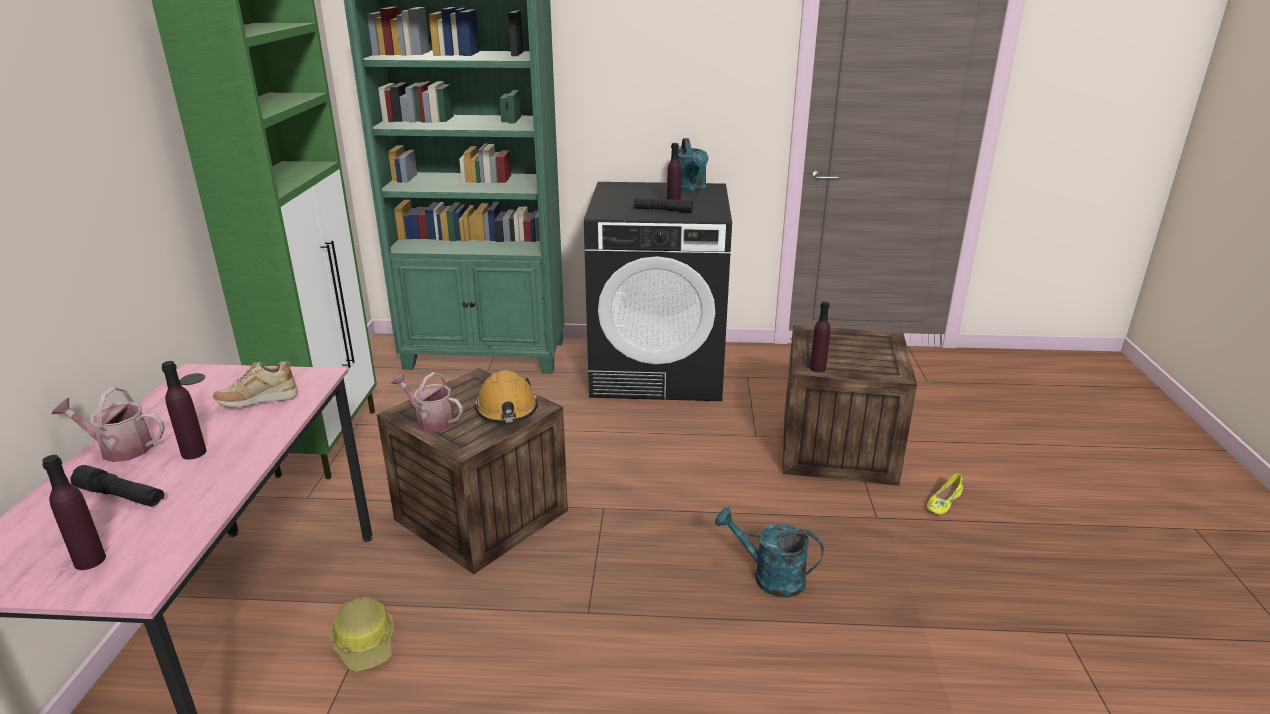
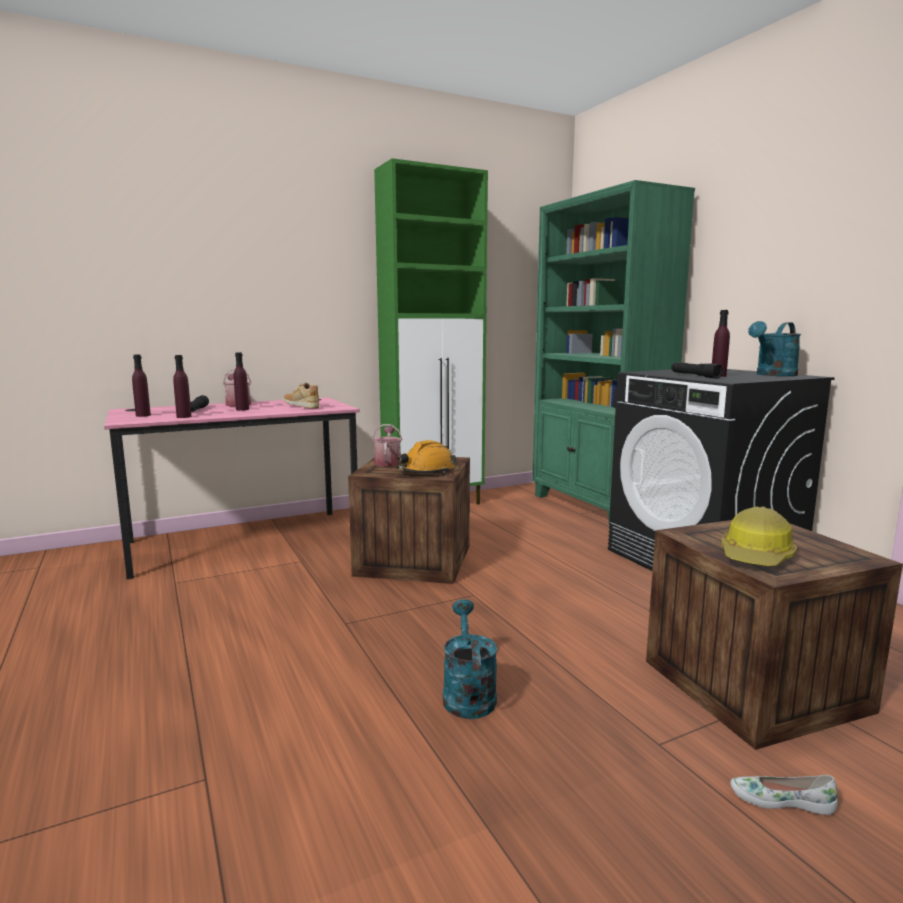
camera: 60 degrees right, 15 degrees down
hard hat [329,596,394,672] -> hard hat moved to [721,507,797,566]
purple bottle [810,301,830,372] -> purple bottle moved to [173,355,191,418]
yellow shoe [927,474,963,514] -> white shoe [730,775,838,815]

